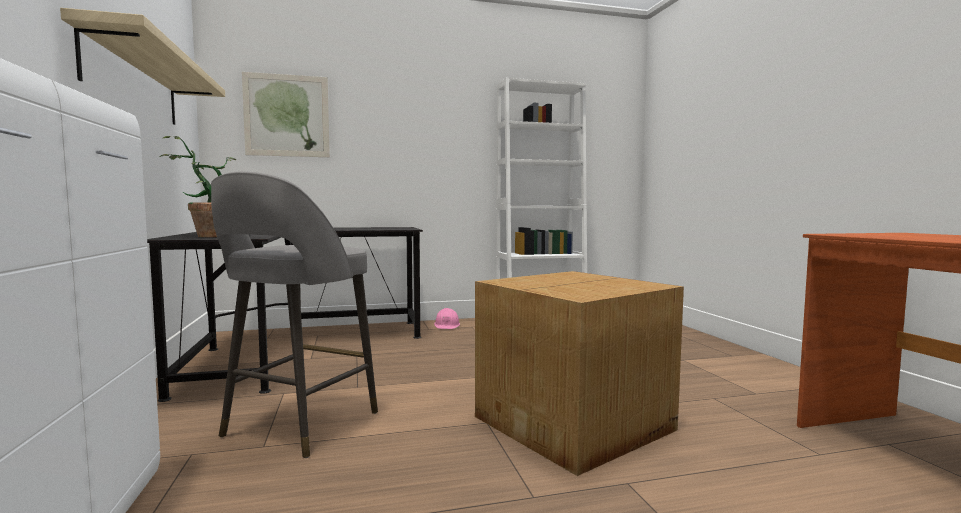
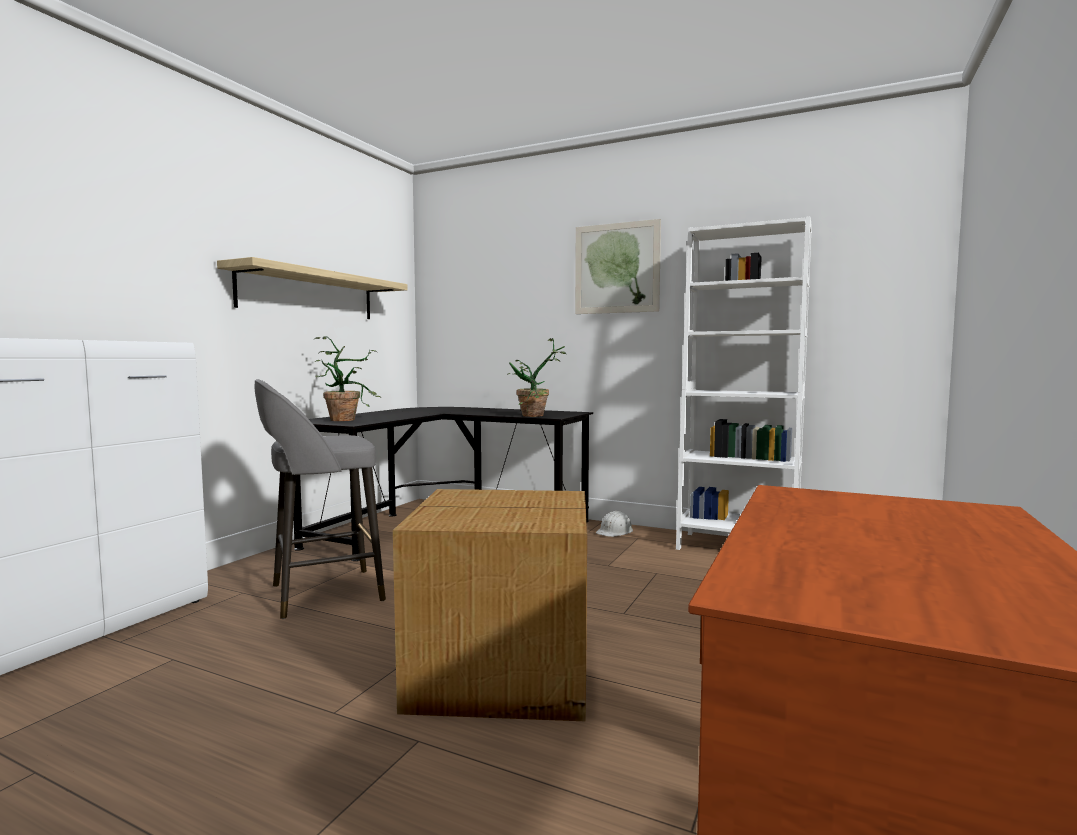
camera: 40 degrees right, 0 degrees up
picture [242,72,330,157] -> picture moved to [575,219,661,314]
pink hard hat [434,308,460,329] -> white hard hat [596,511,633,537]
none -> potted plant [507,338,567,417]

